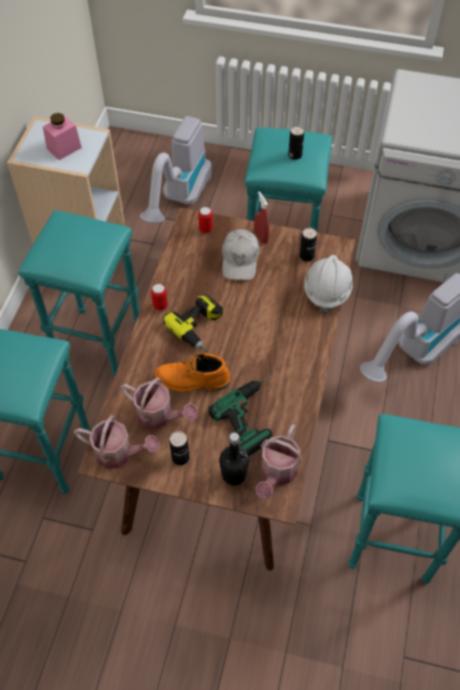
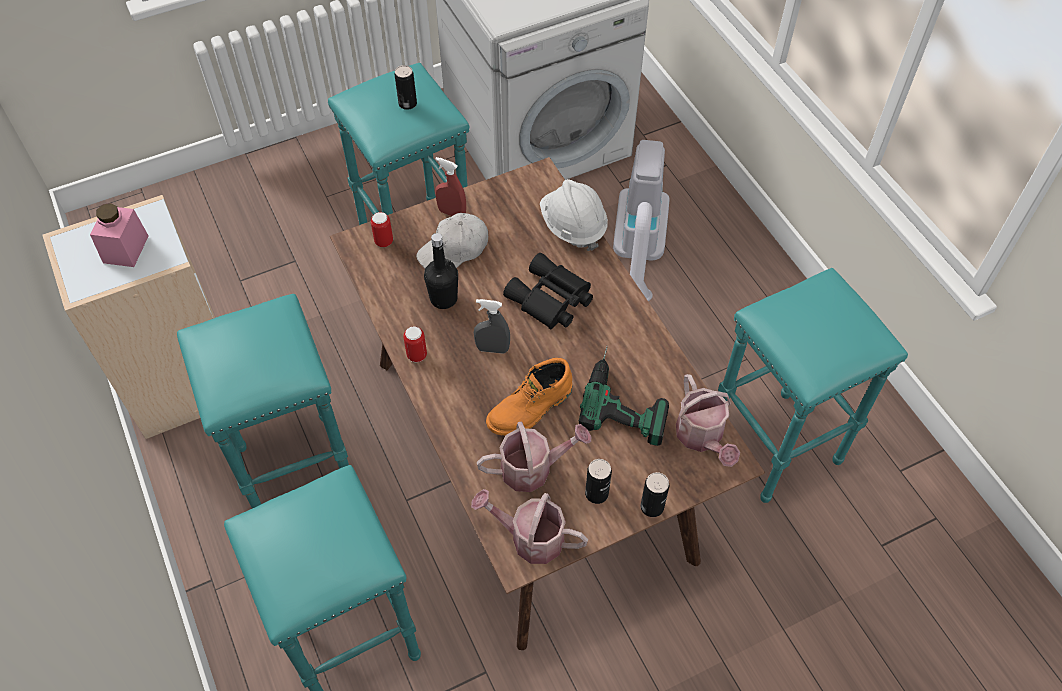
camera: 40 degrees left, 0 degrees up
watering can [74,415,159,469] -> watering can turned 135 degrees counterclockwise [471,489,588,564]
vacuum cleaner [140,116,212,223] -> none
power drill [163,294,223,354] -> grey spray bottle [474,299,510,354]
black bottle [219,432,249,485] -> black bottle moved to [424,233,458,309]
white cap [222,229,259,280] -> white cap turned 90 degrees clockwise [416,213,488,268]
can [299,228,317,262] -> can moved to [641,472,669,517]
none -> black binoculars [503,253,593,329]

